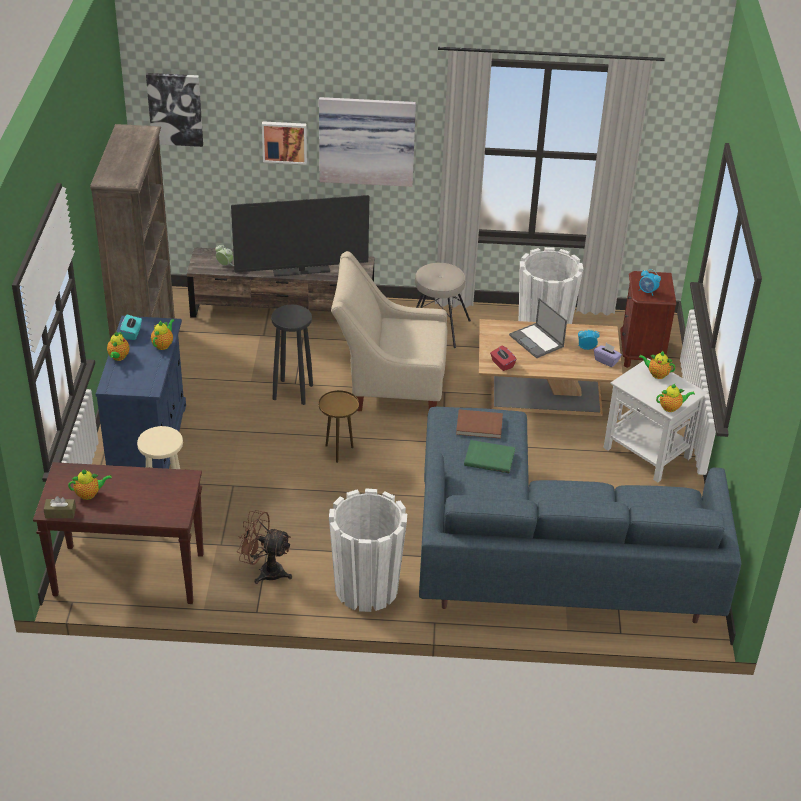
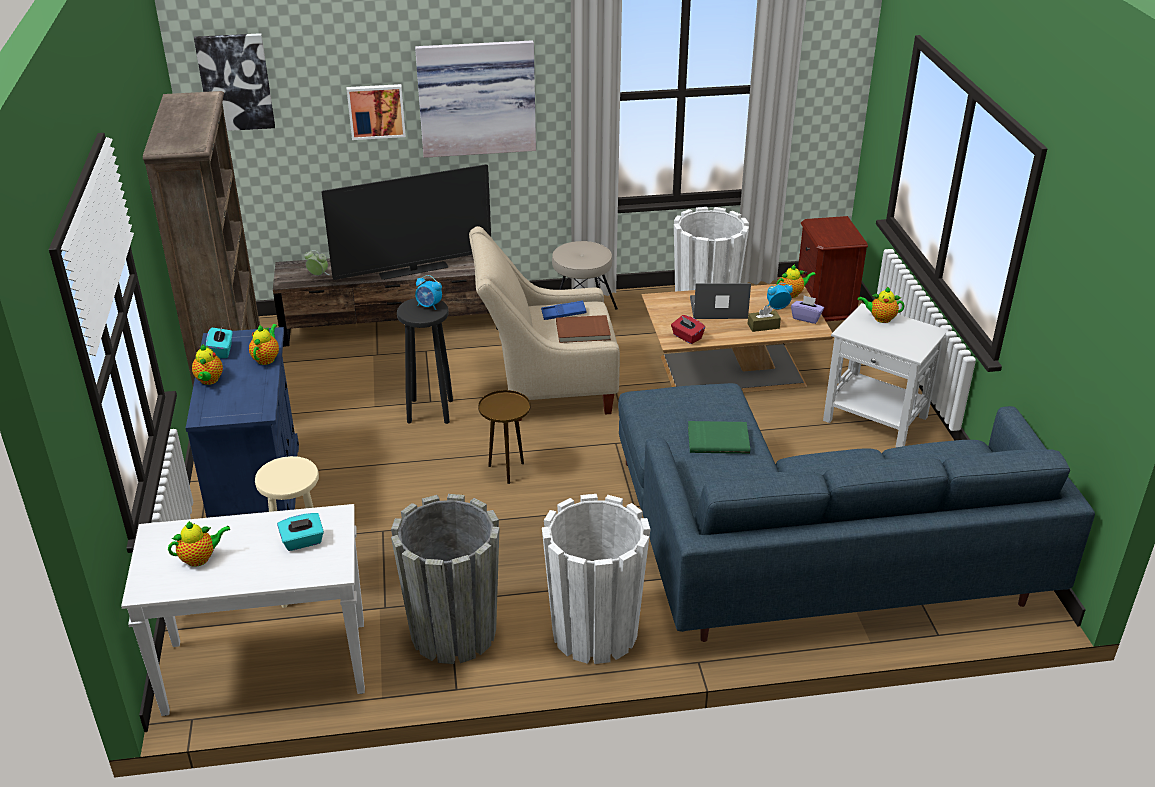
camera: 10 degrees left, 5 degrees down
brown console table [33,462,204,604] -> white console table [121,504,365,716]
brown tissue box [44,496,76,518] -> brown tissue box moved to [748,306,781,332]
brown fan [237,510,292,584] -> grey planter [391,494,500,664]
brown book [456,409,503,439] -> brown book moved to [556,315,611,343]
laptop [509,298,567,359] -> laptop turned 135 degrees clockwise [690,283,751,319]
alarm clock [639,269,661,296] -> alarm clock moved to [415,275,442,310]
teapot [656,384,695,412] -> teapot moved to [776,264,816,298]
none -> turquoise tissue box [277,513,324,551]
none -> blue tray [541,301,586,320]

